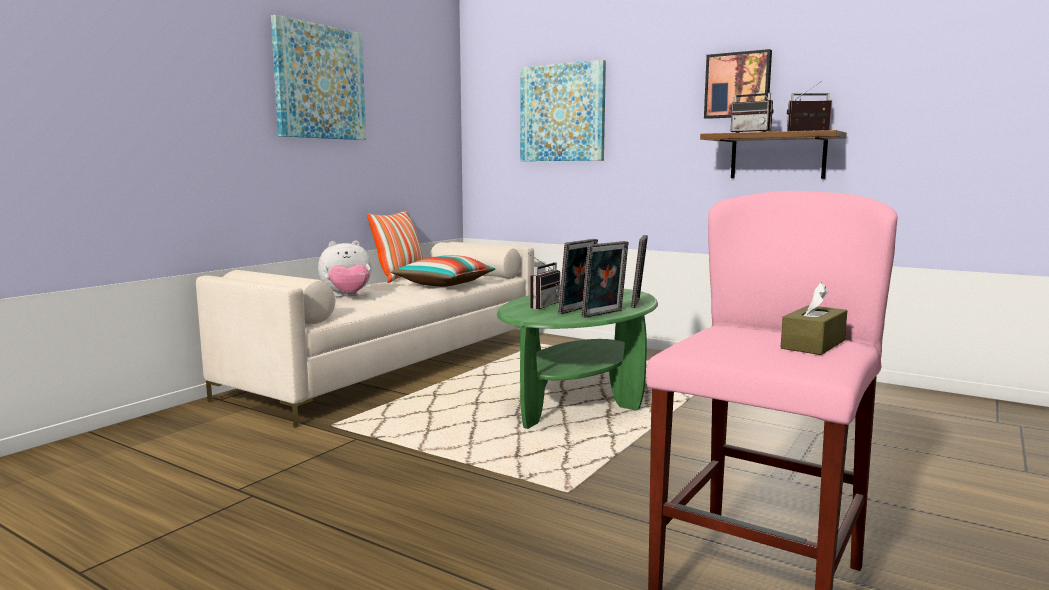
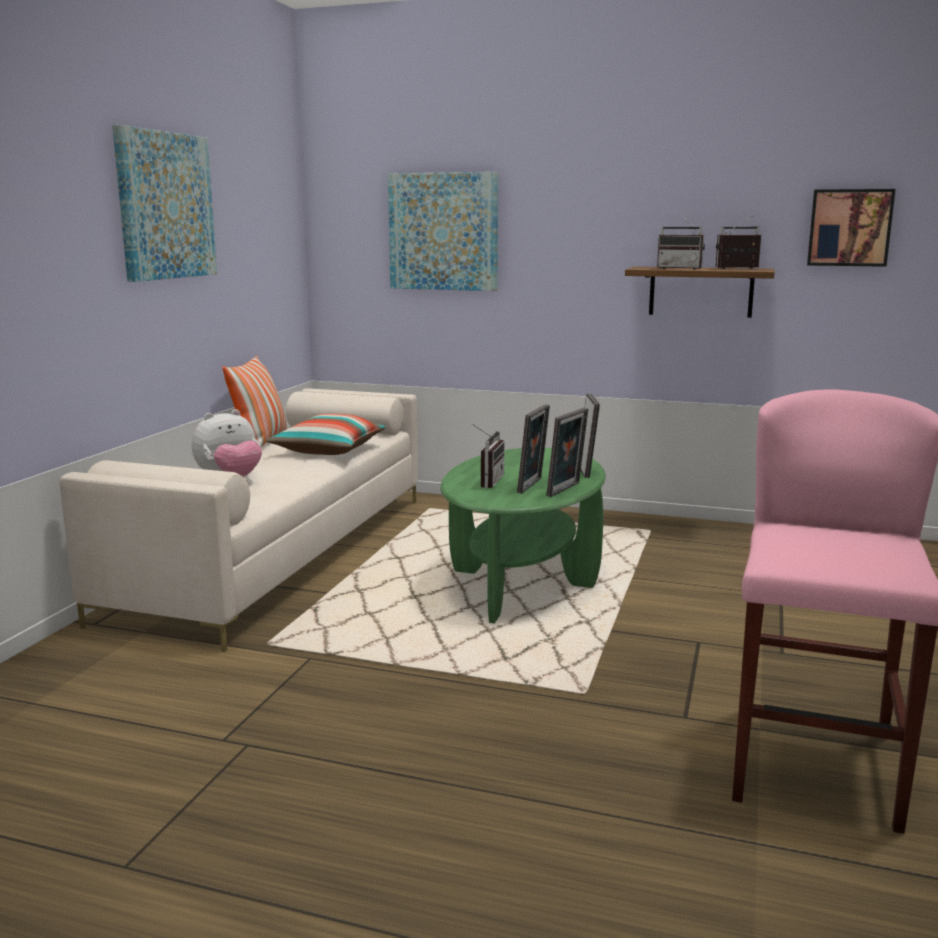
camera: 15 degrees left, 5 degrees up
picture [704,49,772,119] -> picture moved to [807,189,896,267]
brown tissue box [781,282,847,355] -> none

